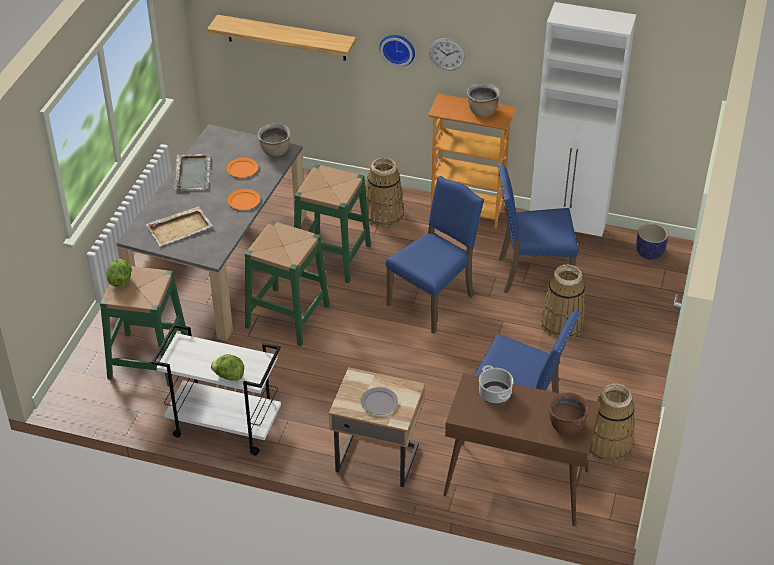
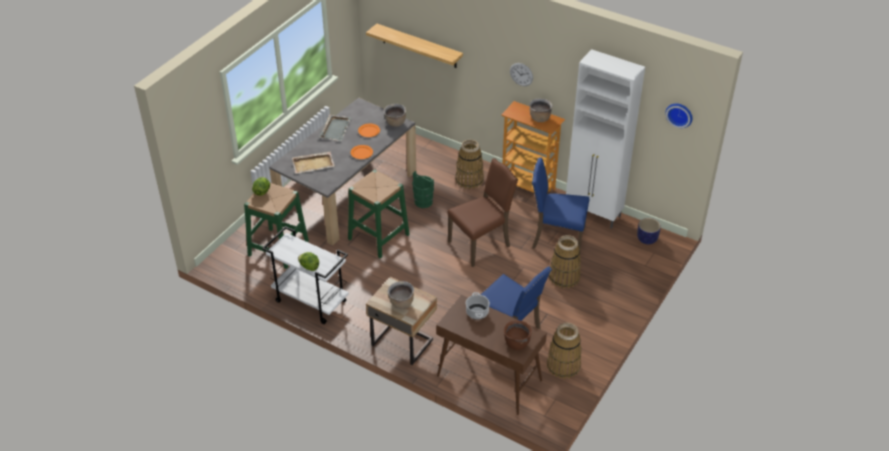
camera: 15 degrees right, 0 degrees up
green stool [294,164,371,283] -> green bucket [412,171,434,208]
grey plate [361,387,398,415] -> brown cooking pot [388,281,414,309]
wall clock [379,35,415,67] -> wall clock moved to [665,103,692,128]
blue chair [386,176,484,334] -> brown chair [447,158,518,267]

